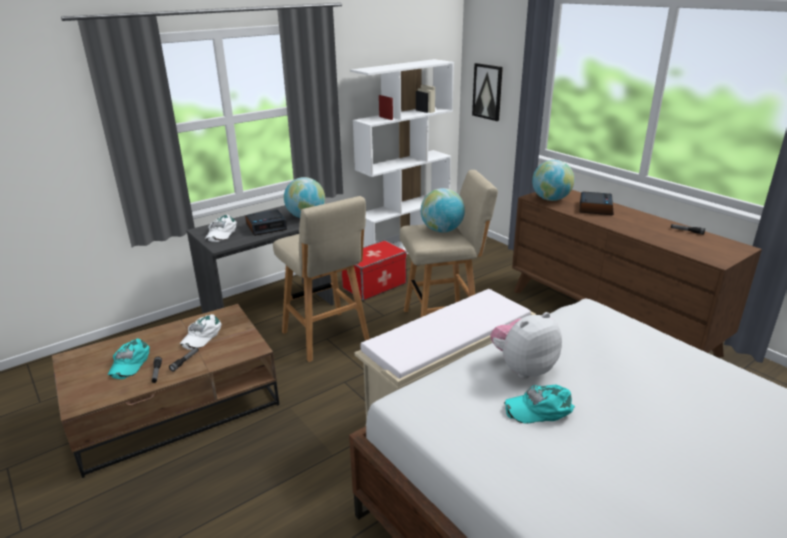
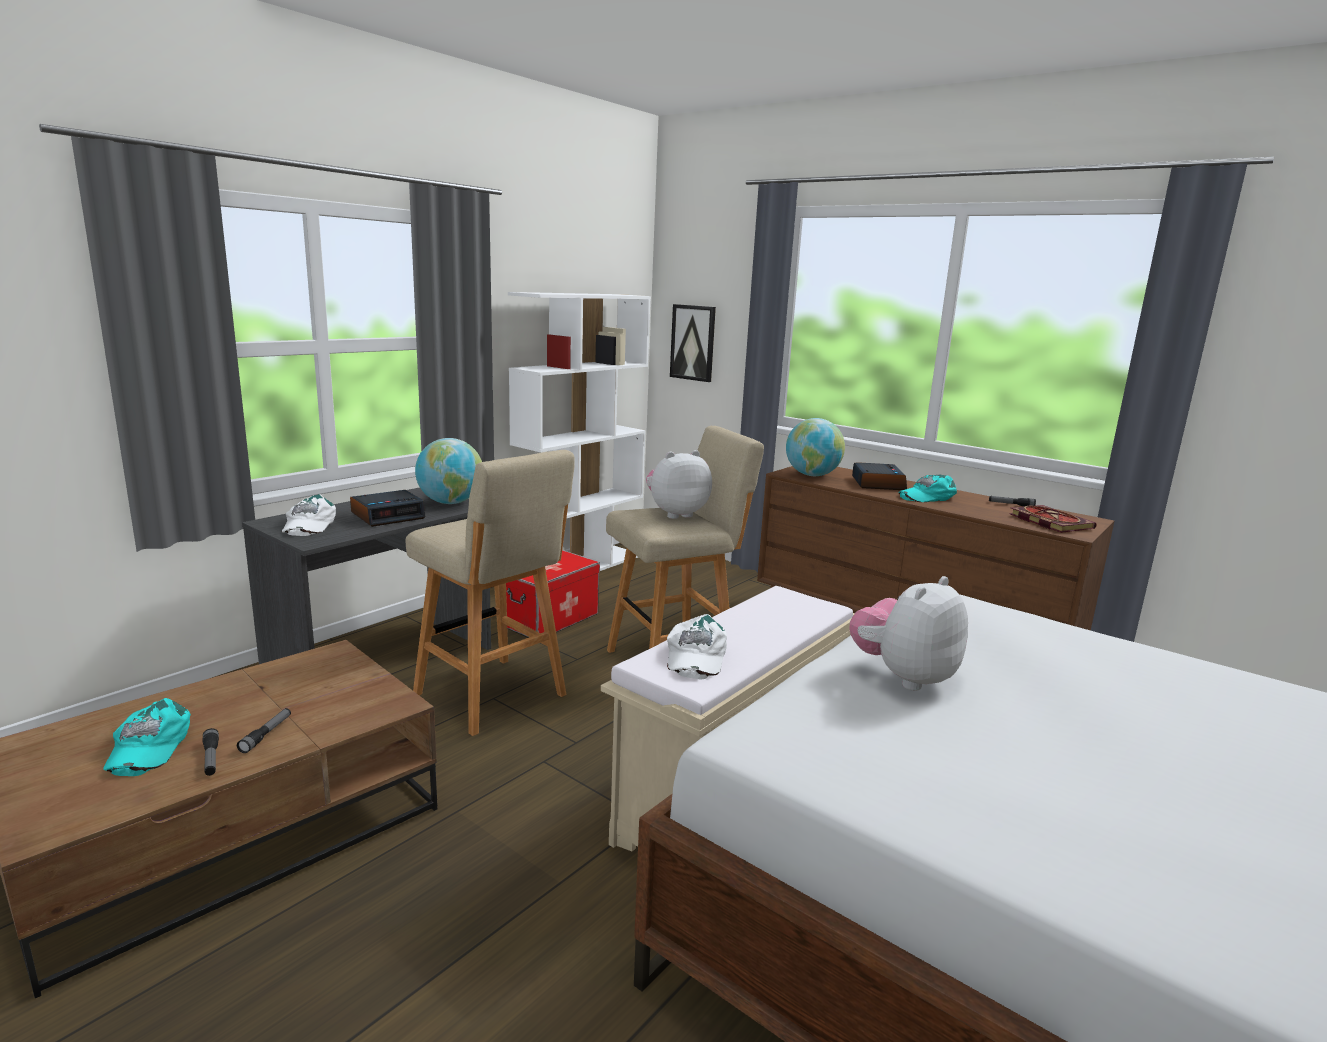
camera: 15 degrees left, 10 degrees down
white cap [180,314,222,350] -> white cap moved to [667,614,727,679]
globe [421,188,465,233] -> plush toy [646,450,712,519]
turquoise cap [504,385,575,424] -> turquoise cap moved to [899,475,957,502]
none -> book [1009,505,1097,533]

